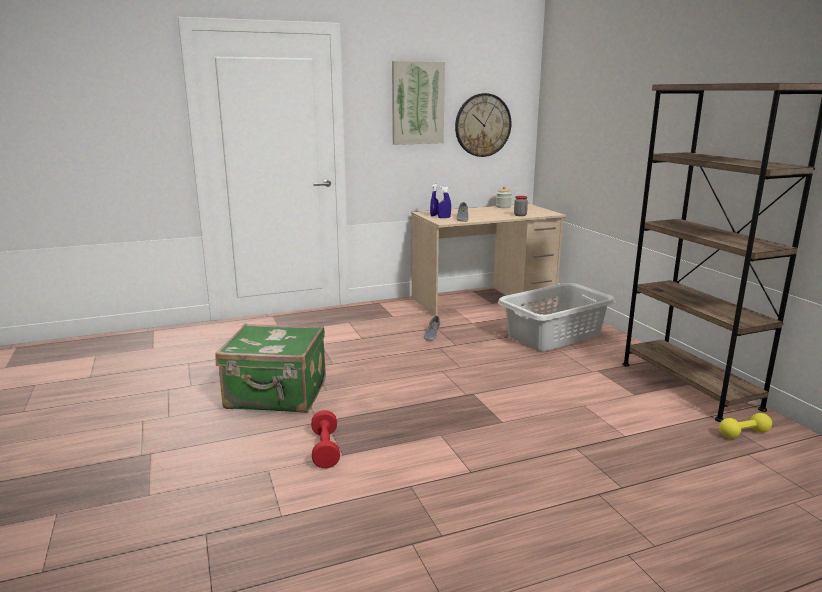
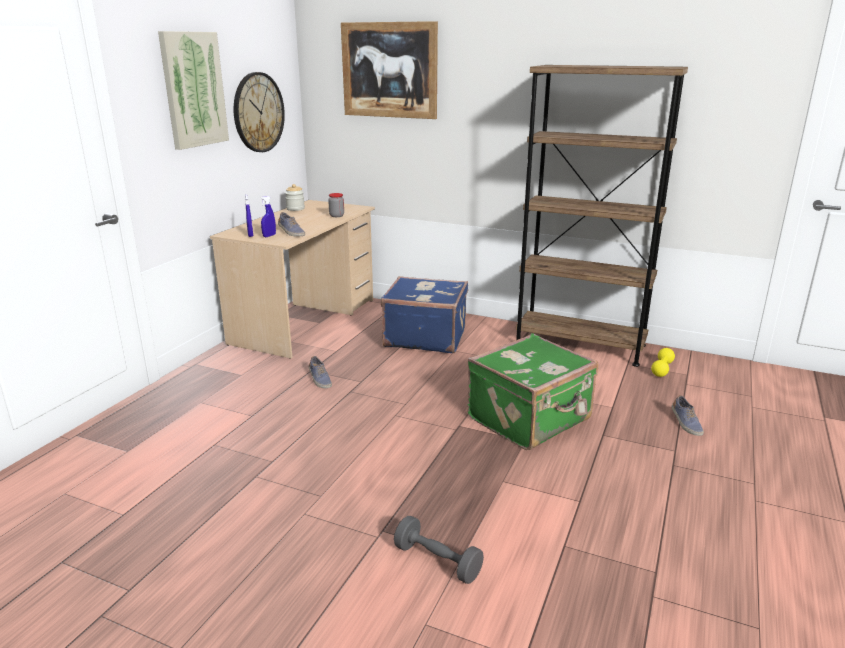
camera: 45 degrees left, 5 degrees up
green suitcase [215,323,326,413] -> green suitcase moved to [467,333,598,450]
red dumbbell [311,410,340,468] -> grey dumbbell [394,516,484,584]
grey laundry basket [498,283,615,351] -> blue suitcase [381,276,468,353]
none -> picture [341,21,438,119]
none -> shoe [672,395,704,436]

